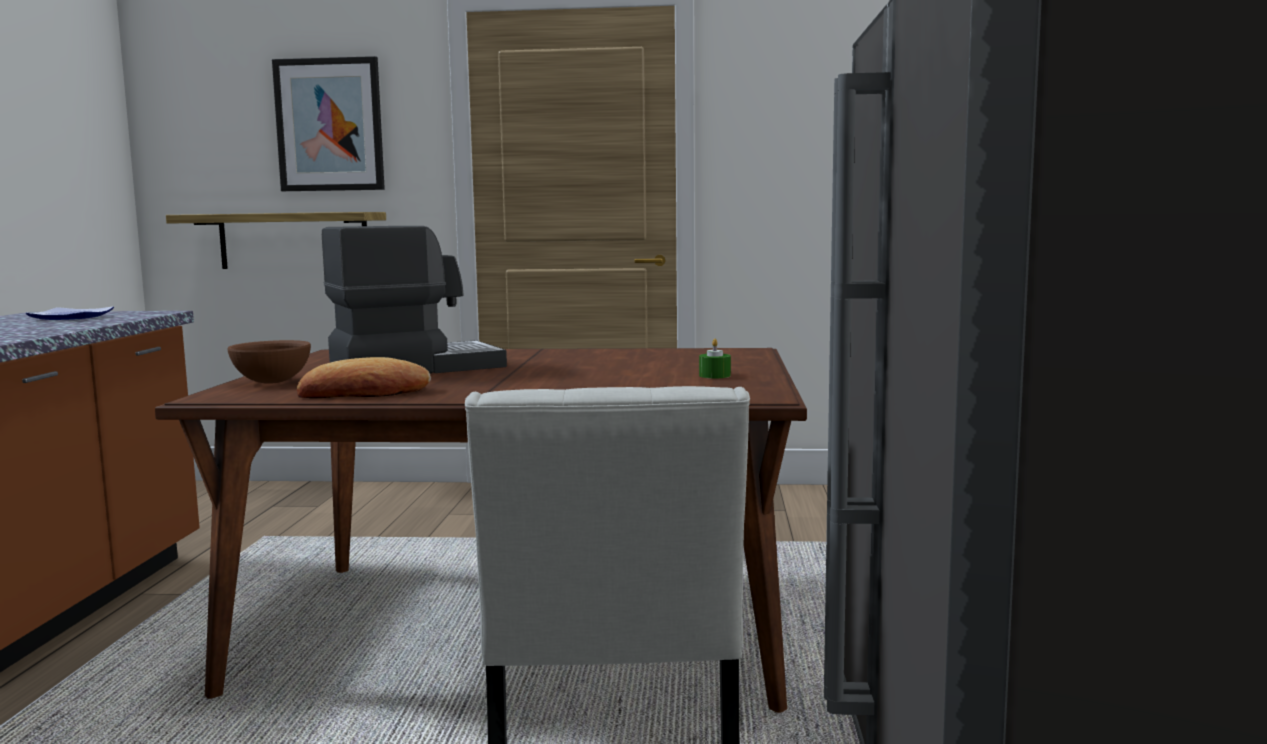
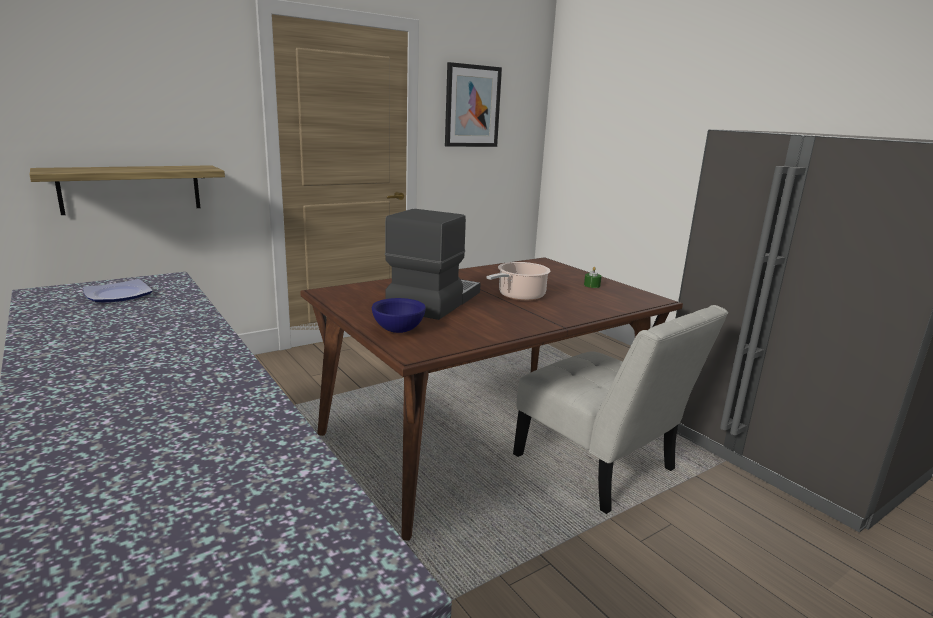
camera: 40 degrees left, 10 degrees up
brown bowl [227,340,311,384] -> blue bowl [372,298,426,333]
picture [272,56,385,191] -> picture moved to [445,62,502,147]
bread [297,357,431,398] -> none
none -> cooking pot [486,262,551,301]

